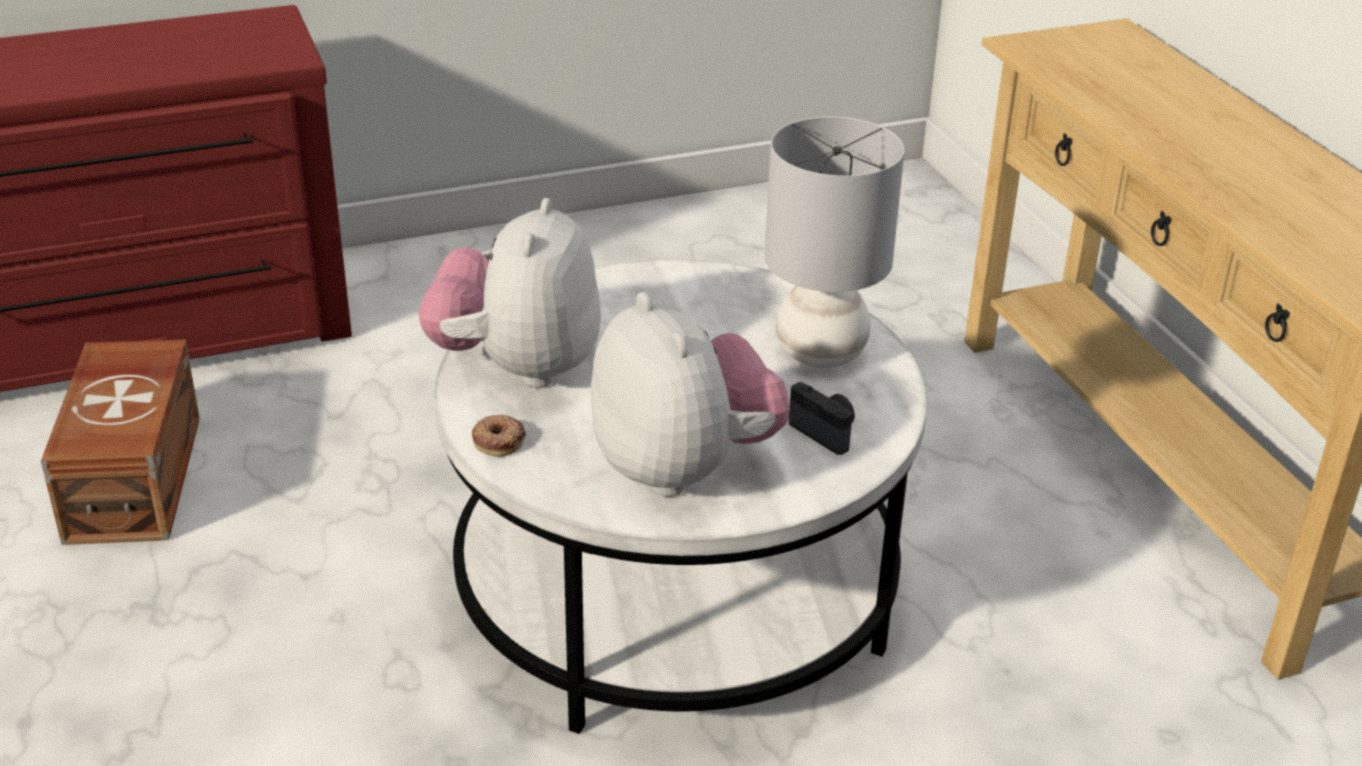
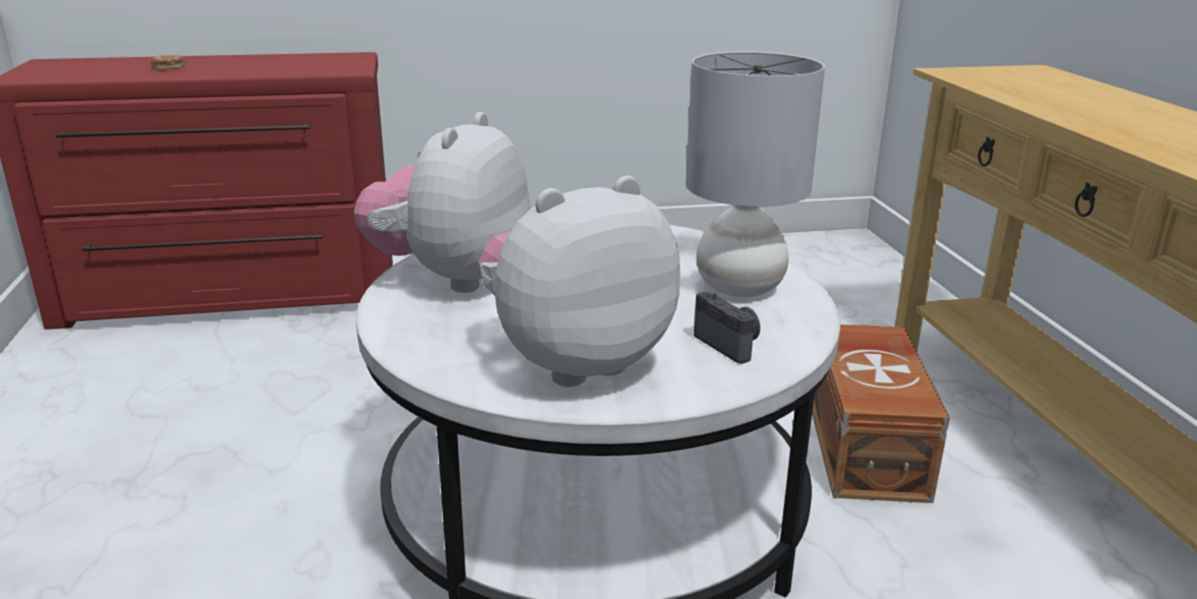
camera: 10 degrees right, 10 degrees down
brown storage box [41,339,200,545] -> brown storage box moved to [812,324,950,503]
donut [472,415,526,457] -> donut moved to [151,54,186,70]
plush toy [591,292,789,497] -> plush toy turned 105 degrees counterclockwise [478,176,680,387]

